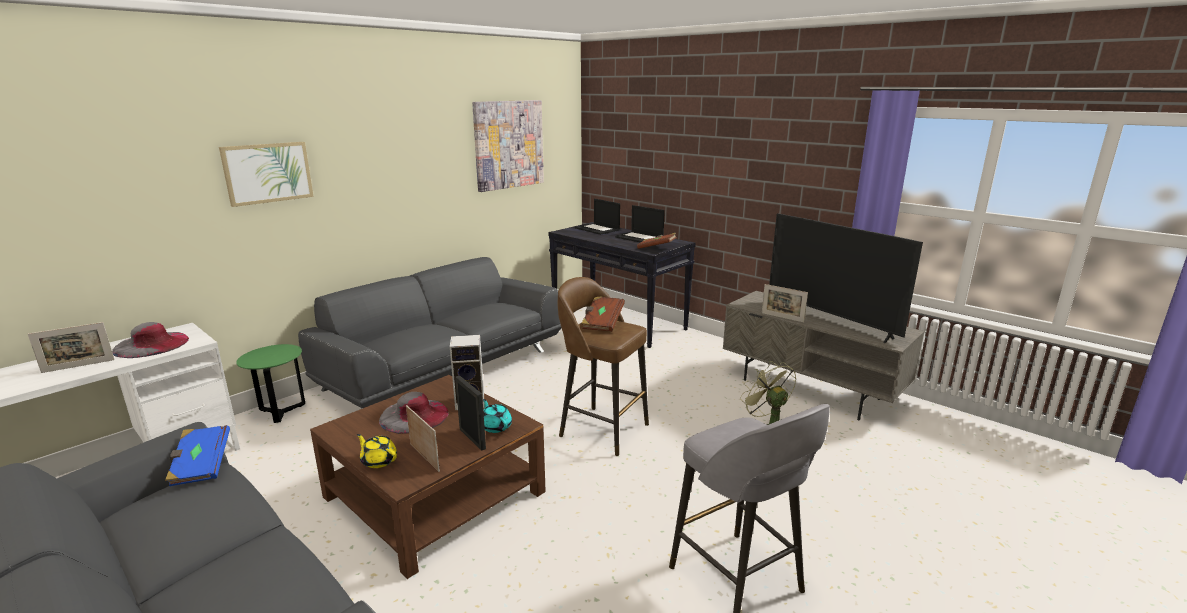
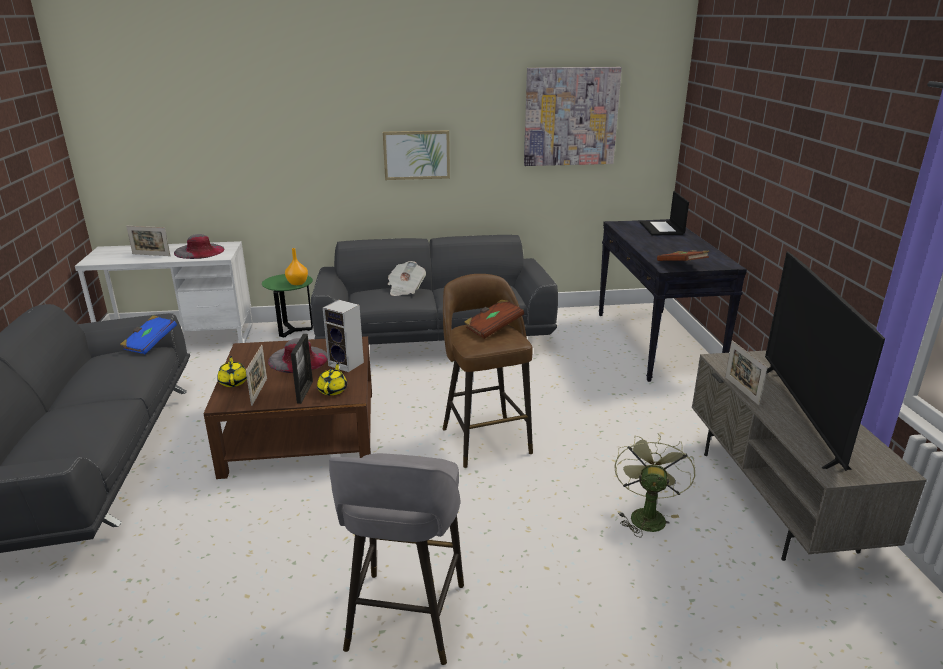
camera: 40 degrees right, 5 degrees up
picture [219,142,314,207] -> picture moved to [383,130,450,180]
turquoise teapot [483,399,512,433] -> yellow teapot [317,363,347,396]
laptop [615,205,665,242] -> none
none -> orange vase [285,248,308,285]
none -> newspaper [388,261,426,296]

